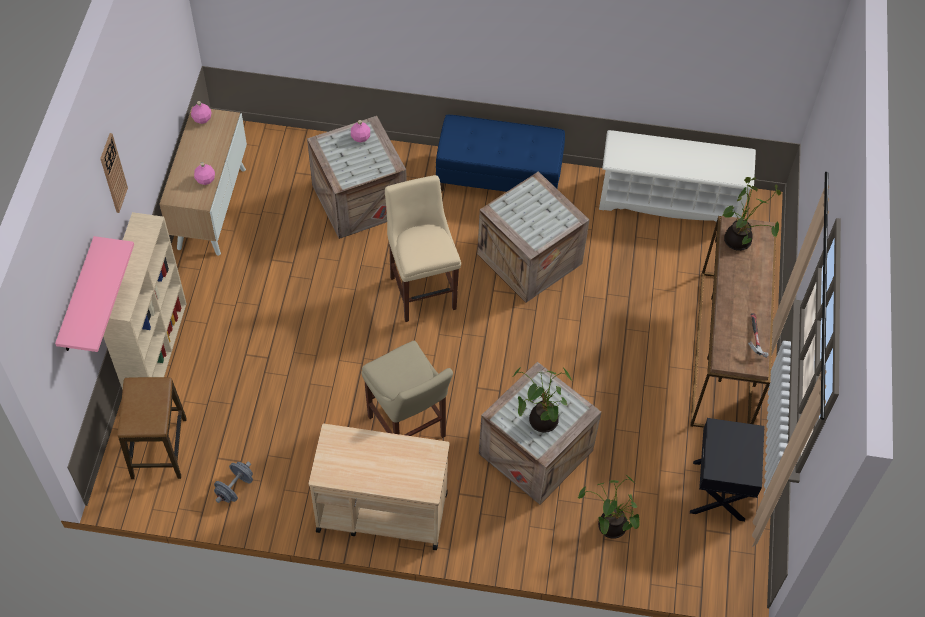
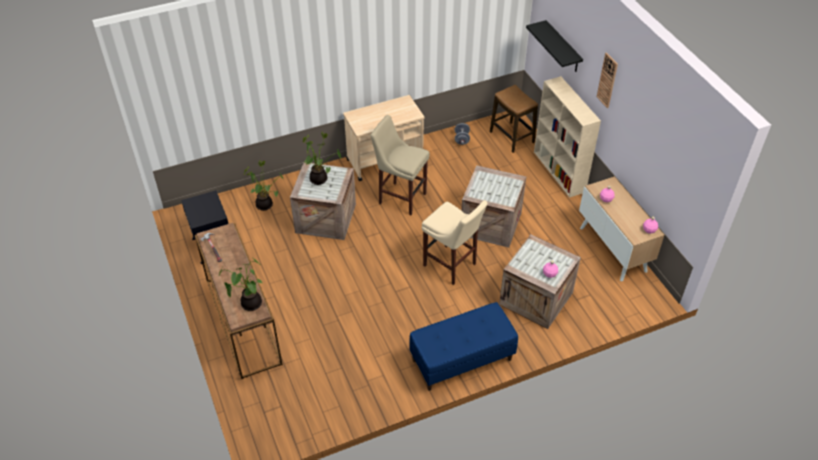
camera: 150 degrees right, 10 degrees down
pink shelf [55,236,134,352] -> black shelf [526,20,583,72]
crate [477,171,590,303] -> crate moved to [461,165,526,248]
white shoe rack [599,130,756,222] -> none

